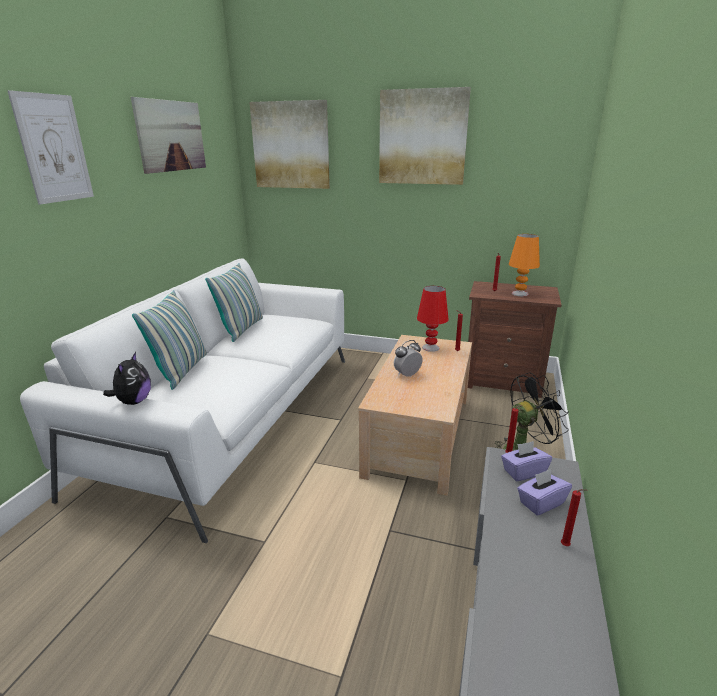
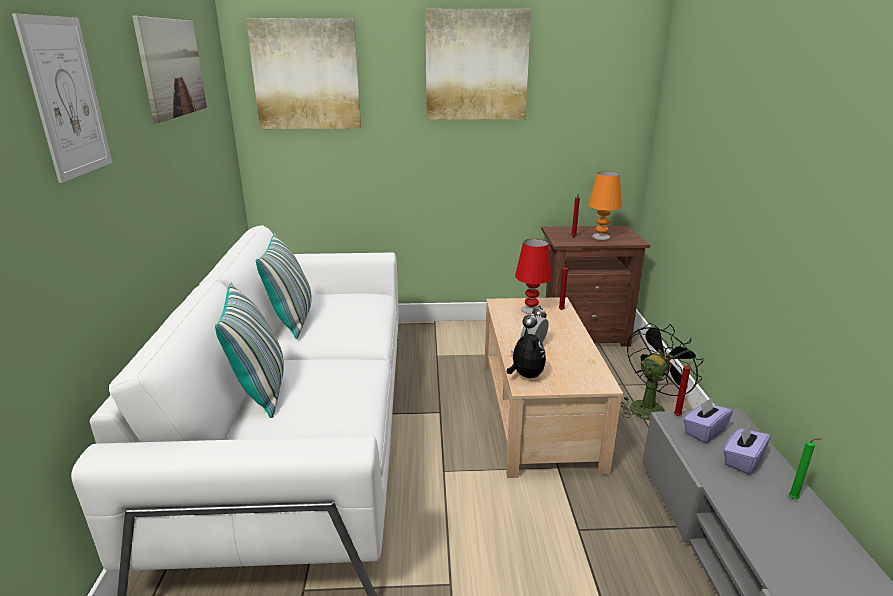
camera: 20 degrees left, 0 degrees up
plush toy [103,352,151,405] -> plush toy moved to [507,327,546,378]
red candle [561,489,587,546] -> green candle [789,438,823,499]

